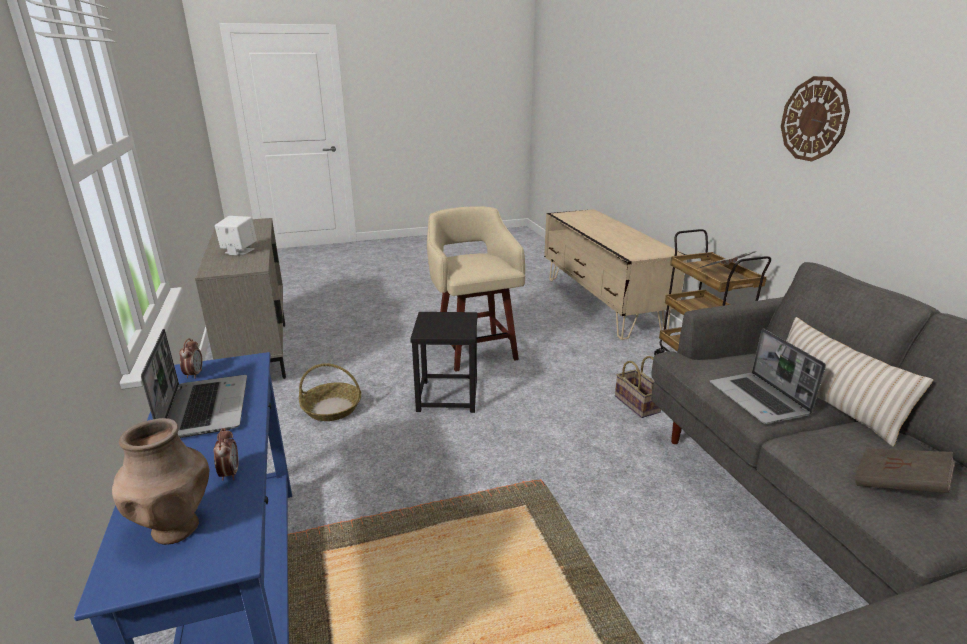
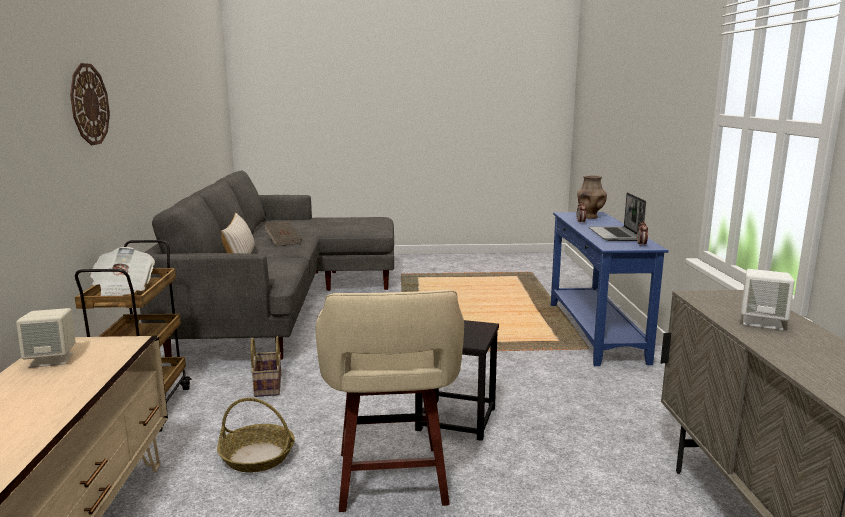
camera: 165 degrees left, 10 degrees down
basket [299,363,361,421] -> basket moved to [217,398,295,473]
laptop [710,328,826,424] -> none
none -> beige speaker [16,308,76,368]

